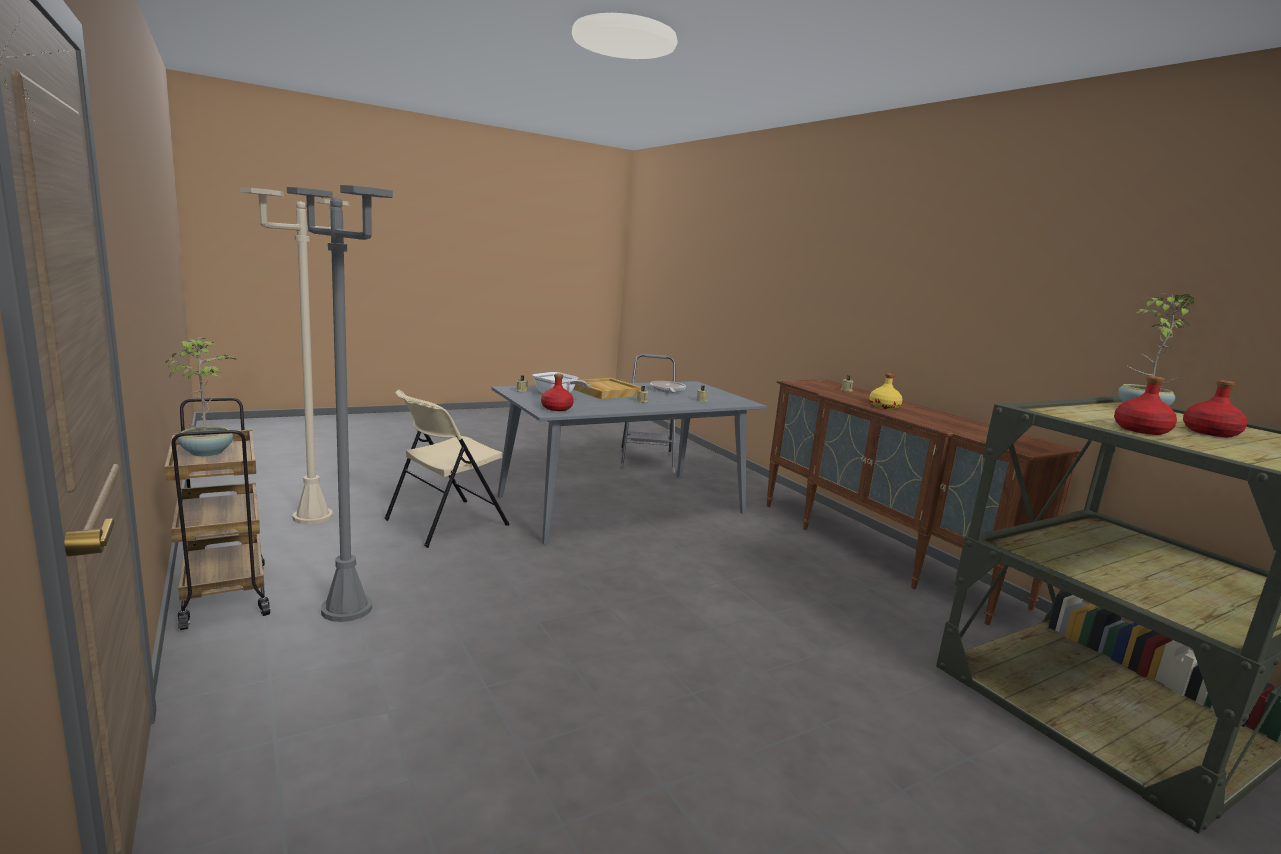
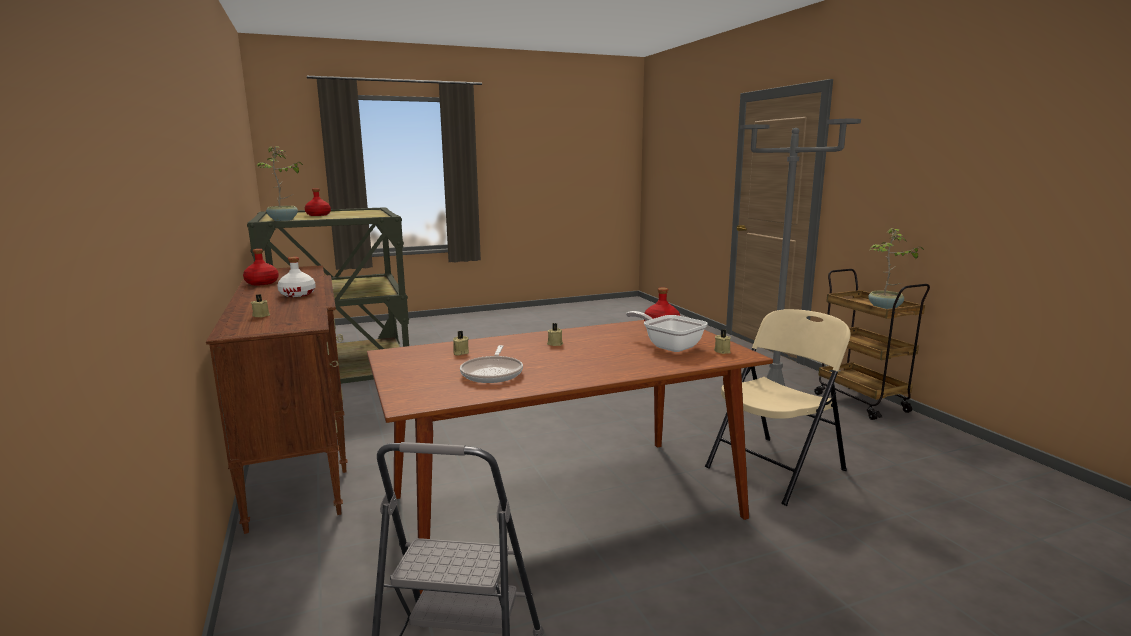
camera: 170 degrees left, 0 degrees up
beige floor lamp [240,187,350,525] -> none
grey dining table [491,381,767,545] -> brown dining table [367,320,773,595]
beige tray [573,378,641,399] -> none
yellow bottle [869,373,903,409] -> white bottle [277,257,316,297]
red bottle [1114,376,1177,435] -> red bottle moved to [243,249,279,285]

